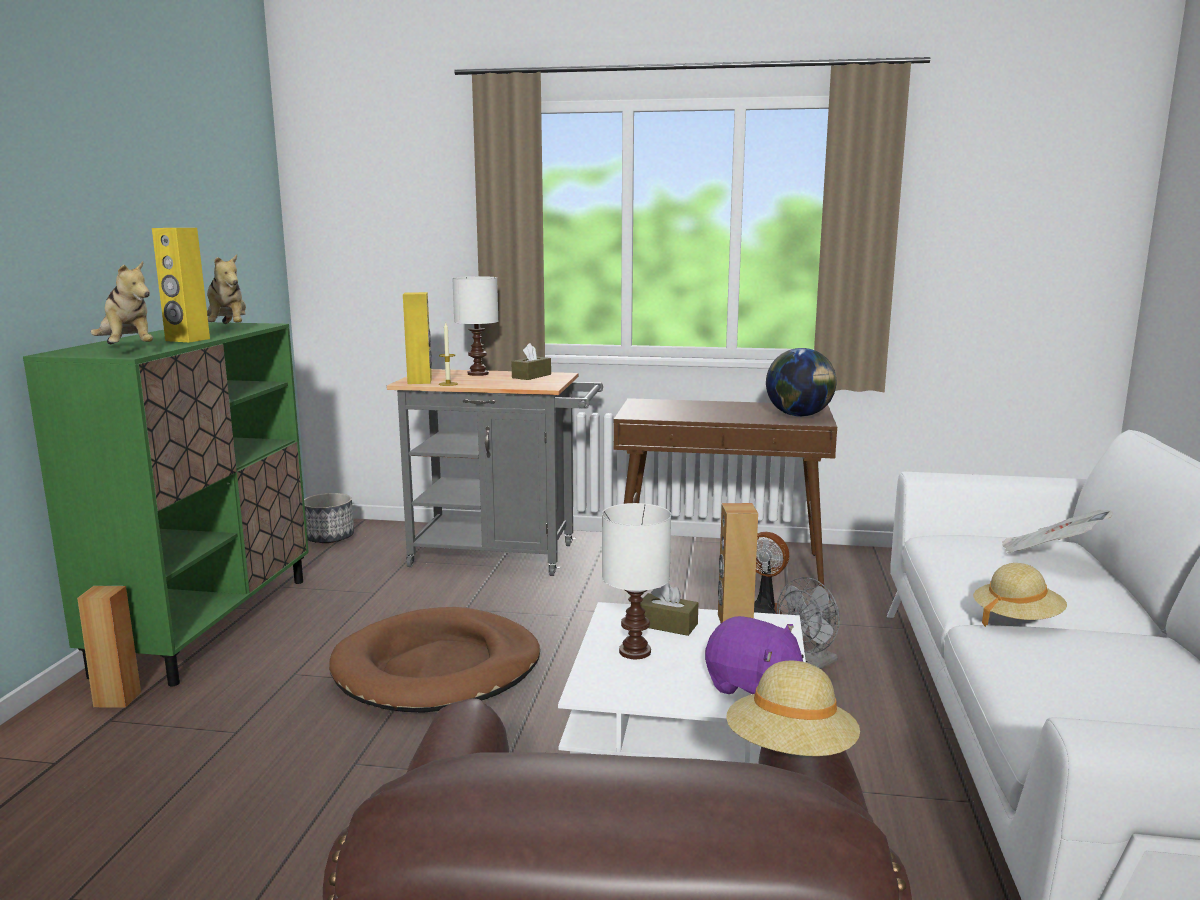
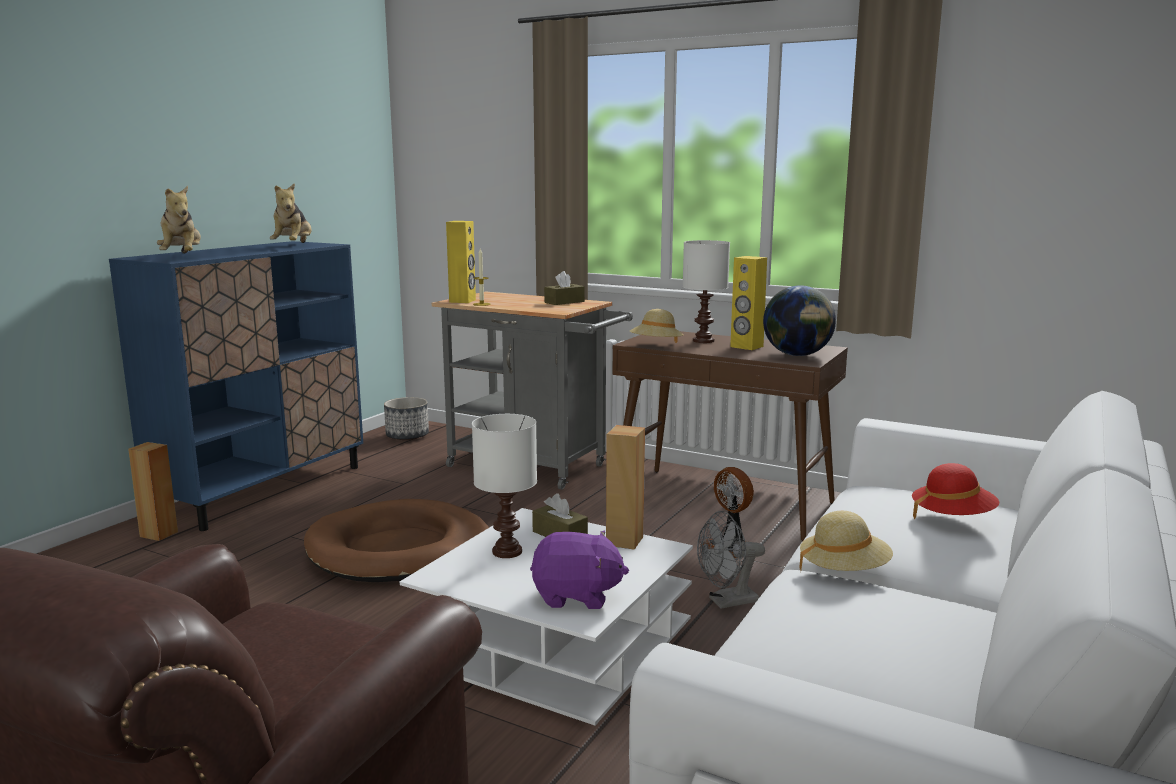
camera: 20 degrees right, 0 degrees up
green cabinet [23,322,309,686] -> blue cabinet [109,241,363,531]
yellow speaker [152,228,210,342] -> yellow speaker moved to [730,256,767,350]
white table lamp [452,276,498,376] -> white table lamp moved to [683,240,730,343]
purple plush toy [705,616,804,694] -> purple plush toy turned 45 degrees counterclockwise [530,531,629,609]
beige hat [726,661,860,756] -> beige hat moved to [630,309,684,343]
newspaper [1002,510,1113,553] -> red hat [912,463,999,520]

